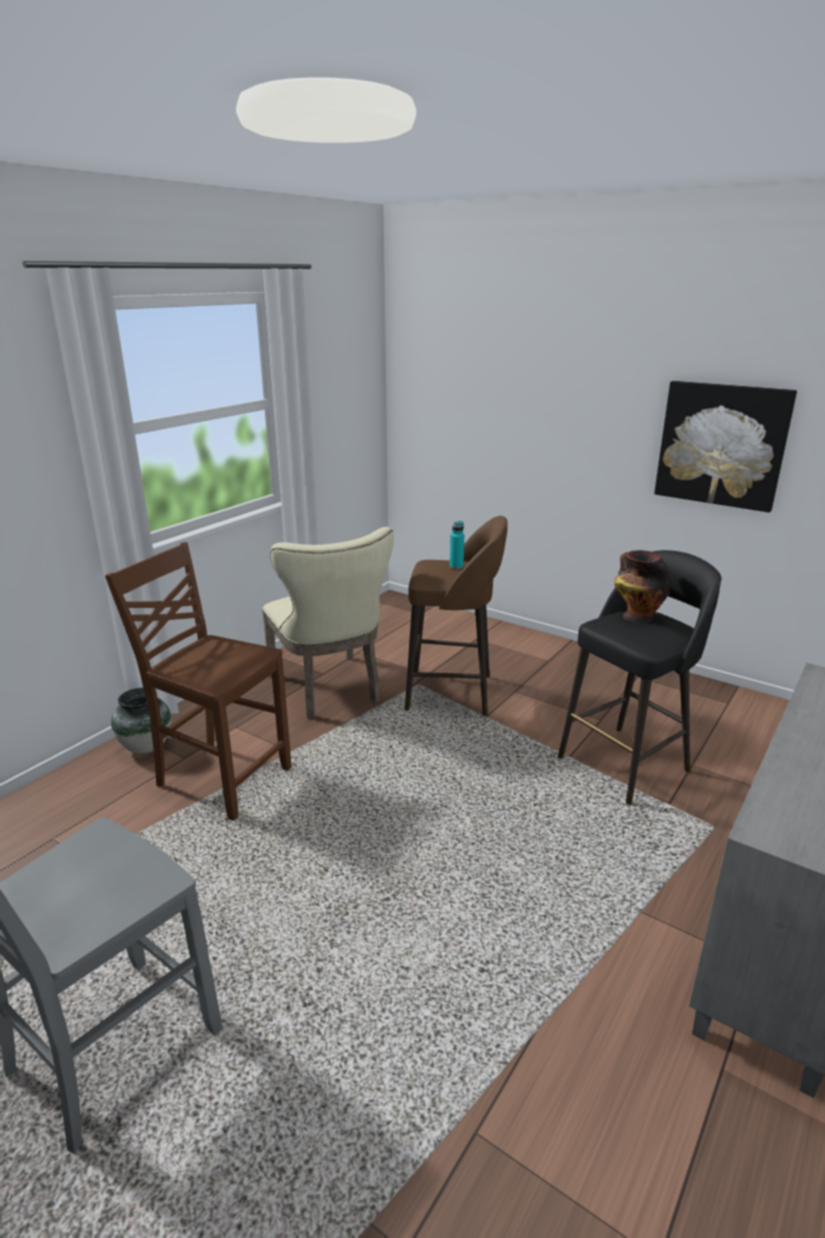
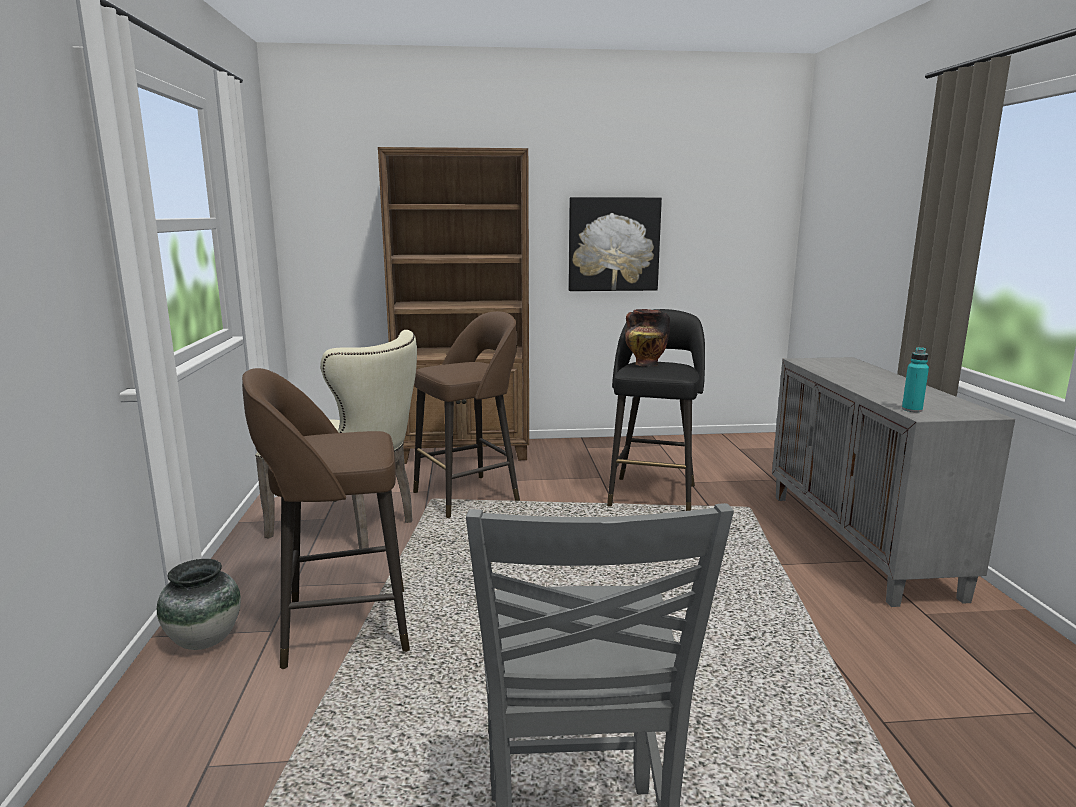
camera: 40 degrees left, 10 degrees down
brown chair [105,542,291,821] -> brown stool [242,368,410,669]
turquoise bottle [450,521,464,569] -> turquoise bottle moved to [902,347,929,412]
none -> brown bookcase [378,147,529,464]

